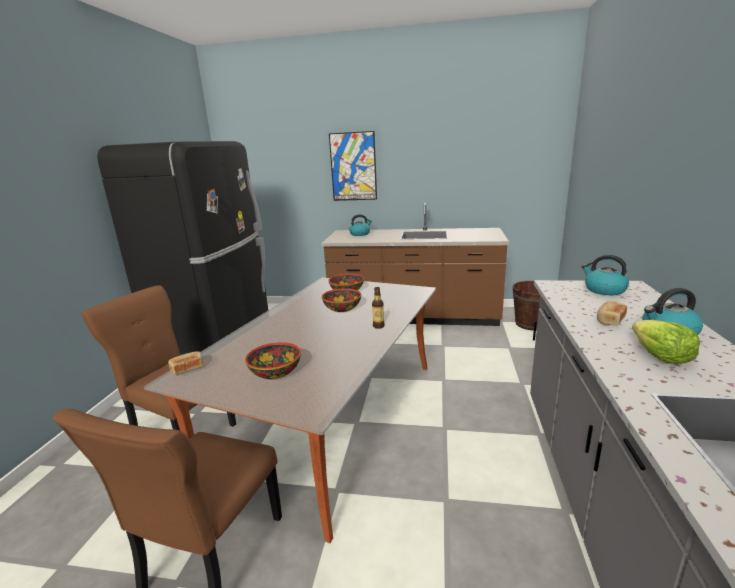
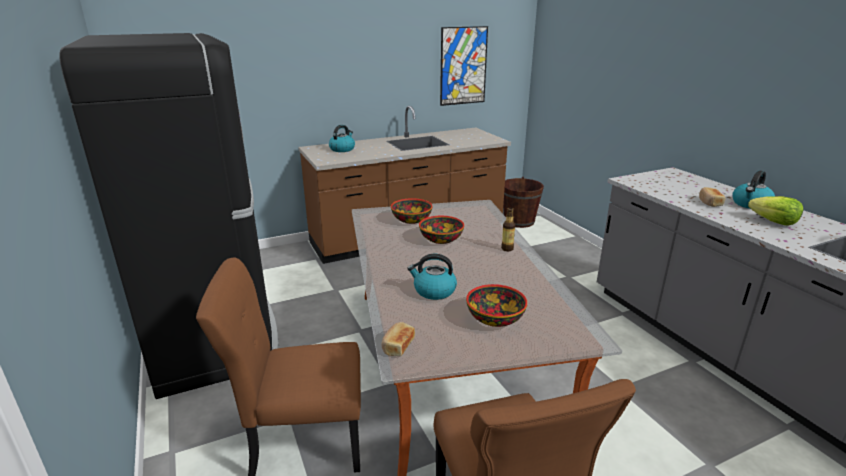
camera: 35 degrees left, 5 degrees up
picture [329,131,377,201] -> picture moved to [440,26,488,106]
kettle [581,255,629,295] -> kettle moved to [407,254,457,300]

